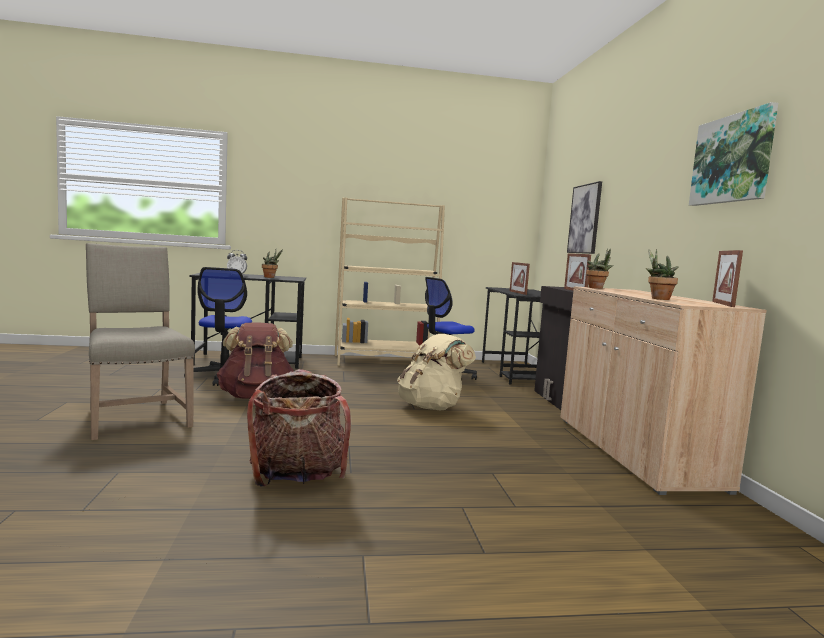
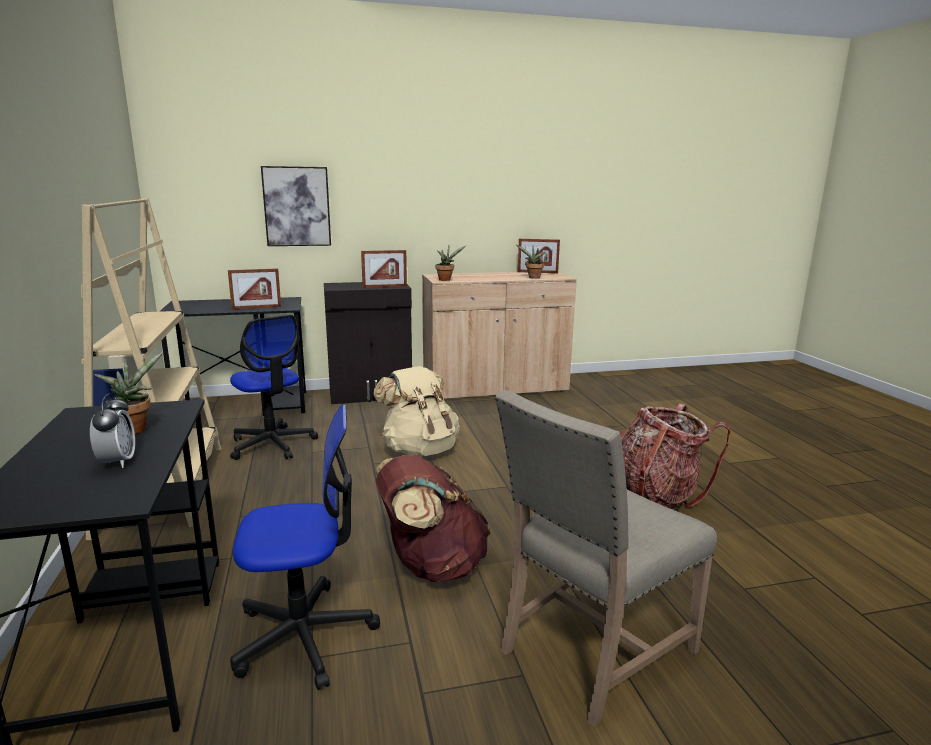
camera: 95 degrees left, 10 degrees up
picture [689,102,778,206] -> none

